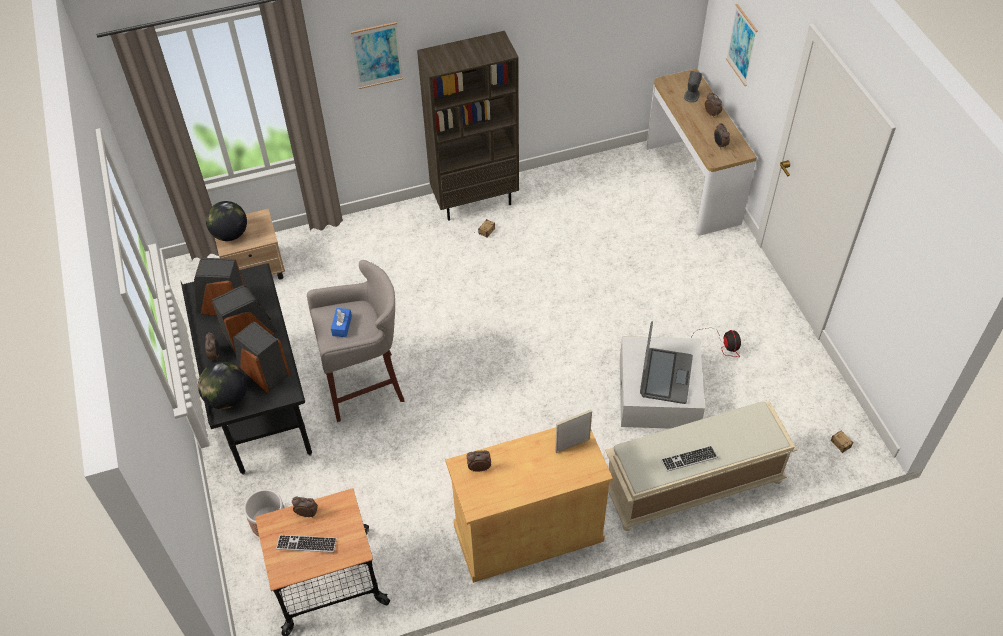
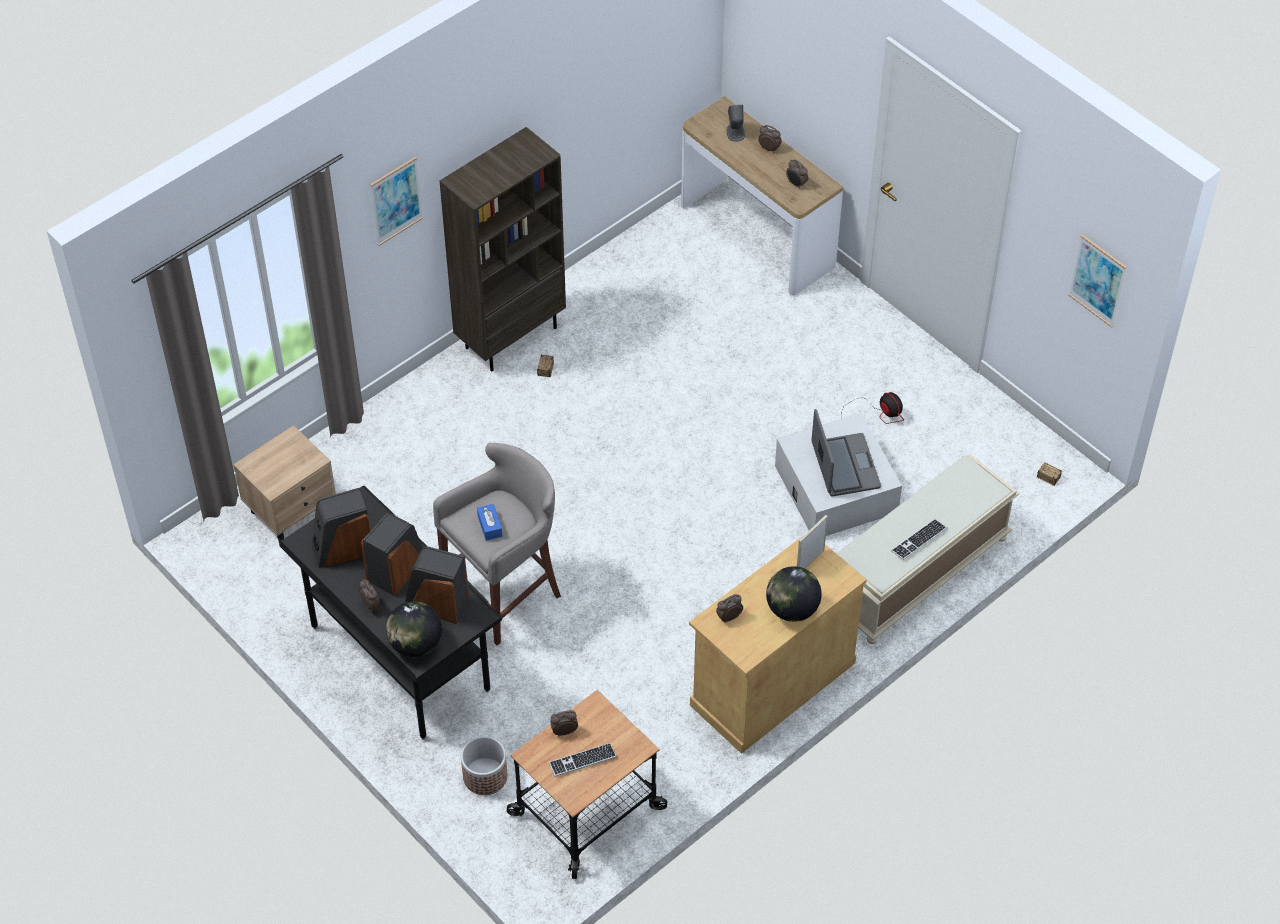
camera: 25 degrees left, 0 degrees up
globe [206,201,247,241] -> globe moved to [766,566,822,622]
picture [726,4,758,86] -> picture moved to [1068,235,1127,328]

